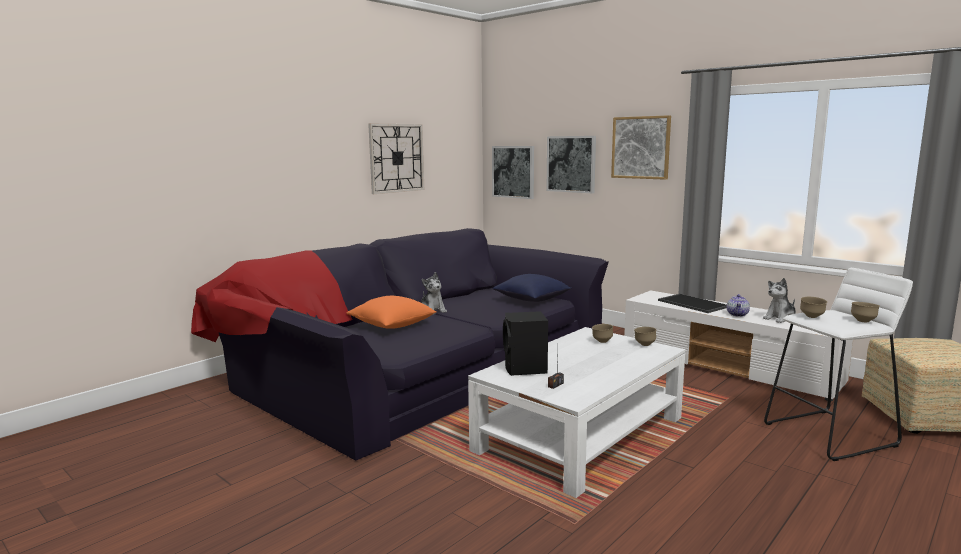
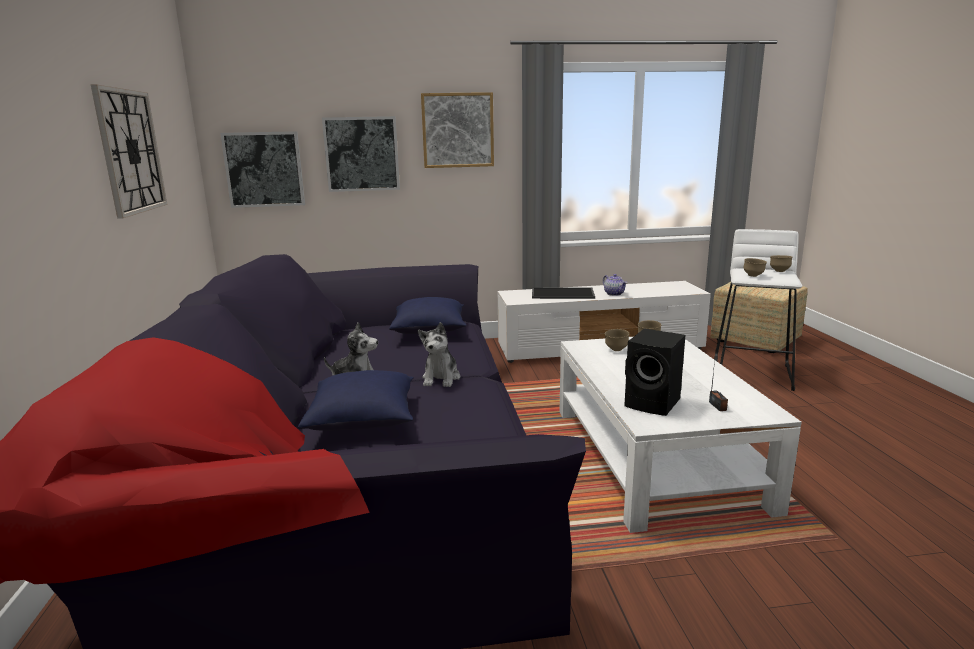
camera: 50 degrees left, 5 degrees up
orange pillow [347,296,437,329] -> blue pillow [298,370,414,431]
plush toy [763,278,796,323] -> plush toy moved to [418,322,460,387]

